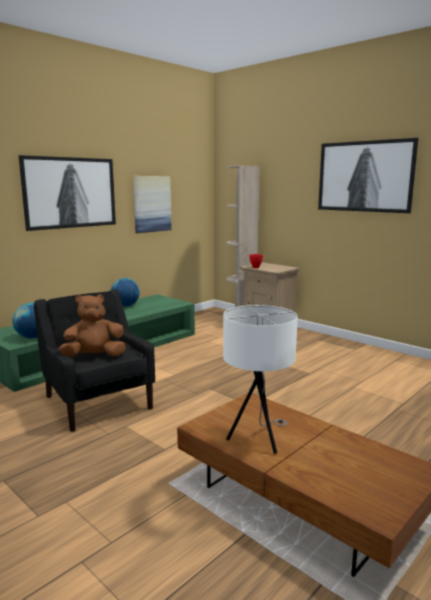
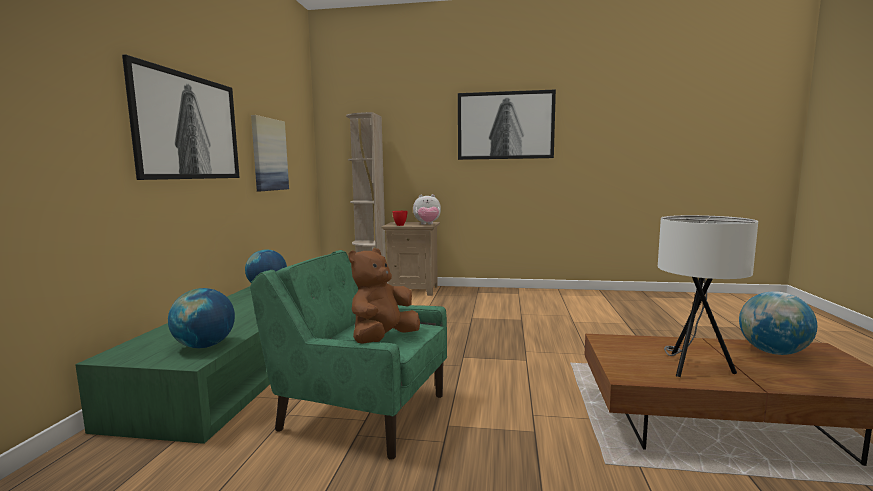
camera: 35 degrees left, 5 degrees down
black armchair [34,290,155,432] -> green armchair [250,250,447,460]
none -> plush toy [413,194,441,225]
none -> globe [739,291,817,355]

